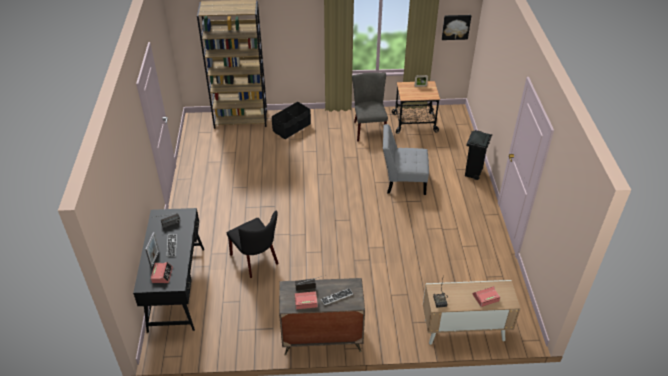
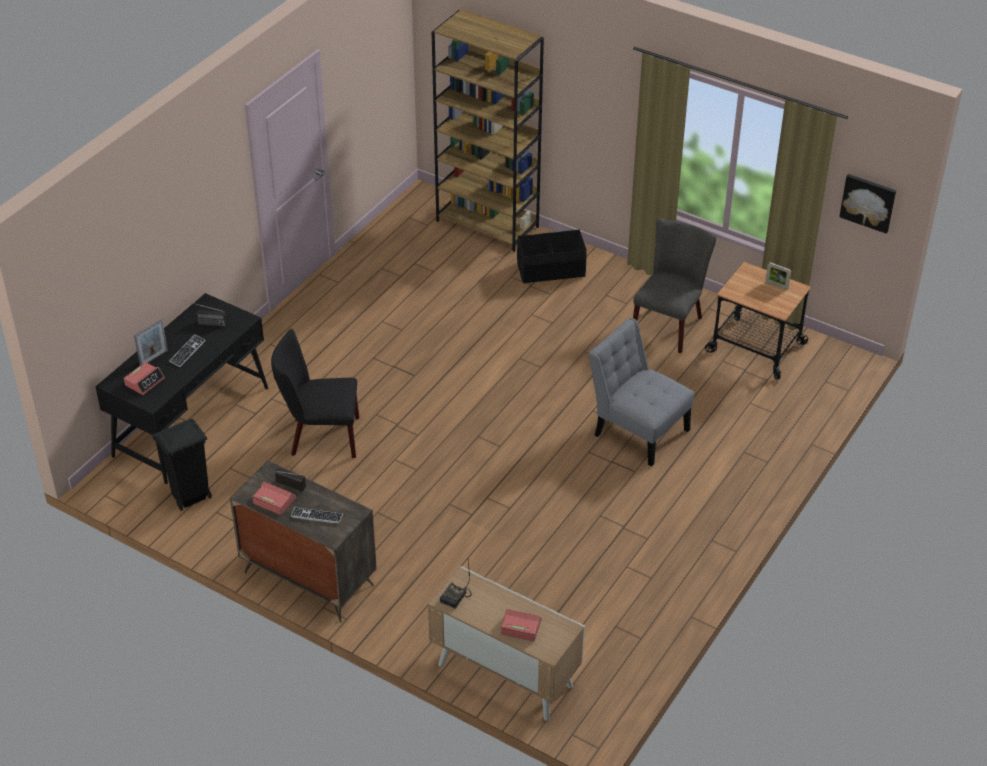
camera: 35 degrees right, 0 degrees up
black chair [227,211,279,278] -> black chair turned 90 degrees clockwise [271,329,359,458]
black trash can [465,130,492,180] -> black trash can moved to [152,418,212,511]

